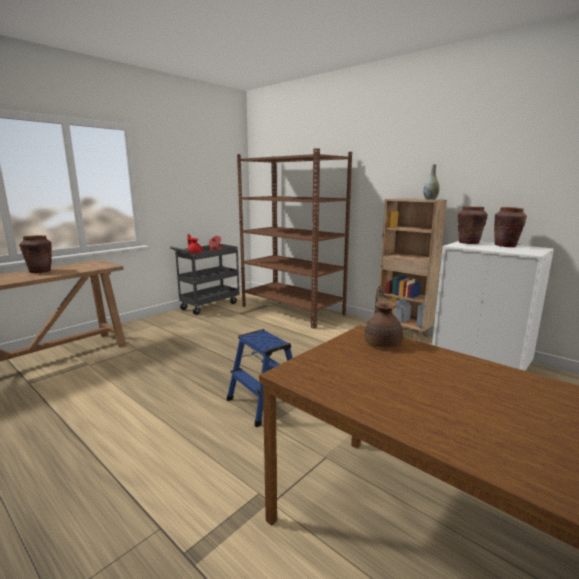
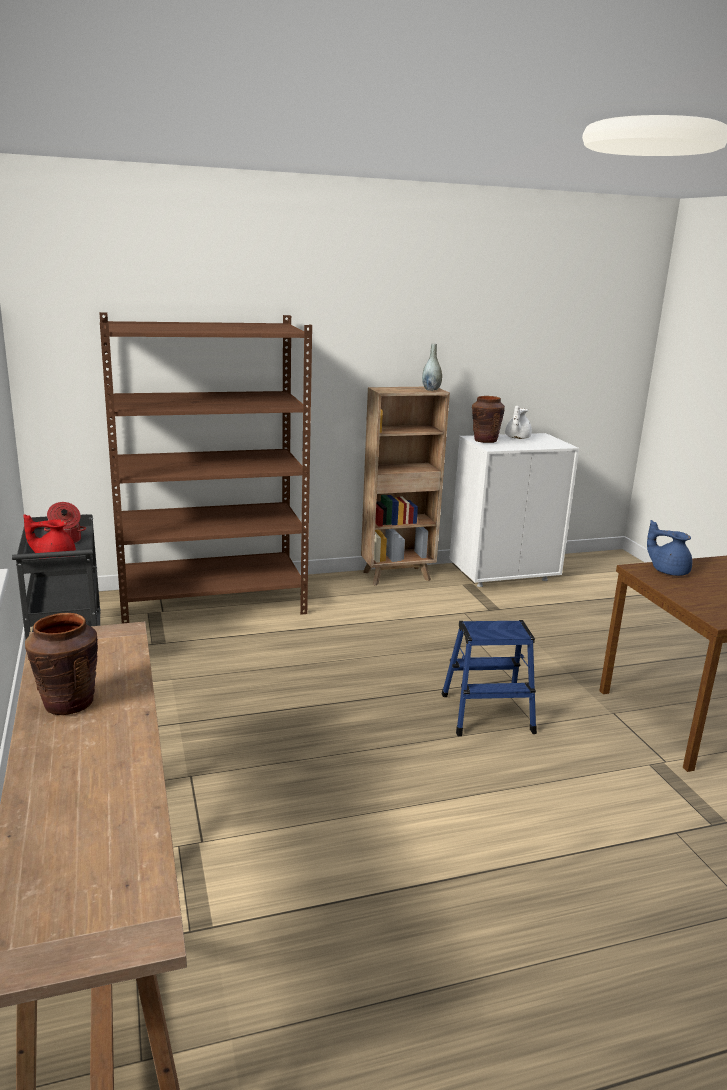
camera: 60 degrees left, 5 degrees up
brown teapot [364,286,403,348] -> blue teapot [647,520,692,576]
brown vase [494,207,527,247] -> white teapot [505,406,532,439]

